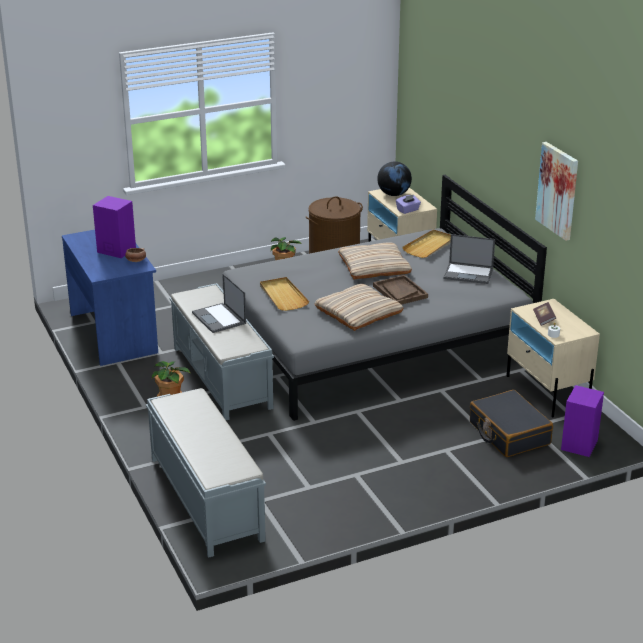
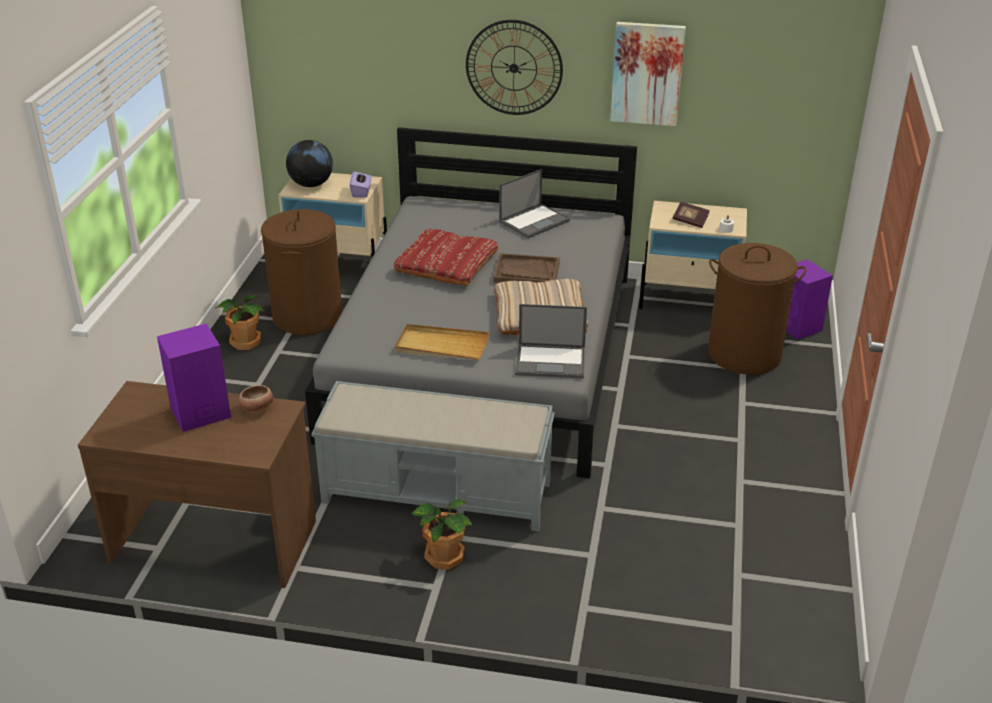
camera: 55 degrees left, 5 degrees up
blue desk [62,230,158,366] -> brown desk [78,381,316,588]
grey bench [146,388,266,558] -> none
laptop [192,274,246,333] -> laptop moved to [515,304,587,378]
beige pillow [338,242,412,280] -> red pillow [394,229,498,286]
beige tray [402,229,451,258] -> none
black suitcase [470,390,553,457] -> brown laundry basket [708,243,806,374]
none -> wall clock [466,20,563,115]

